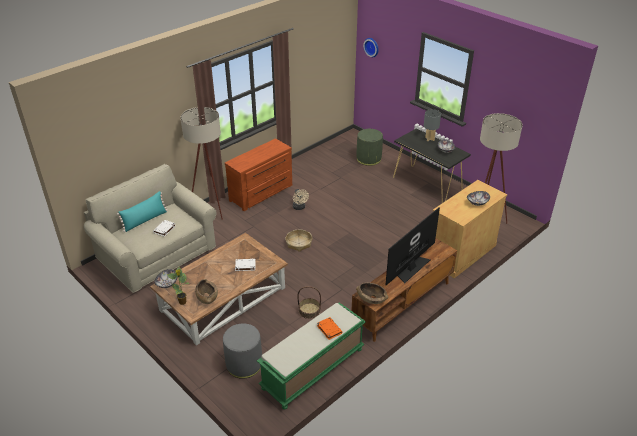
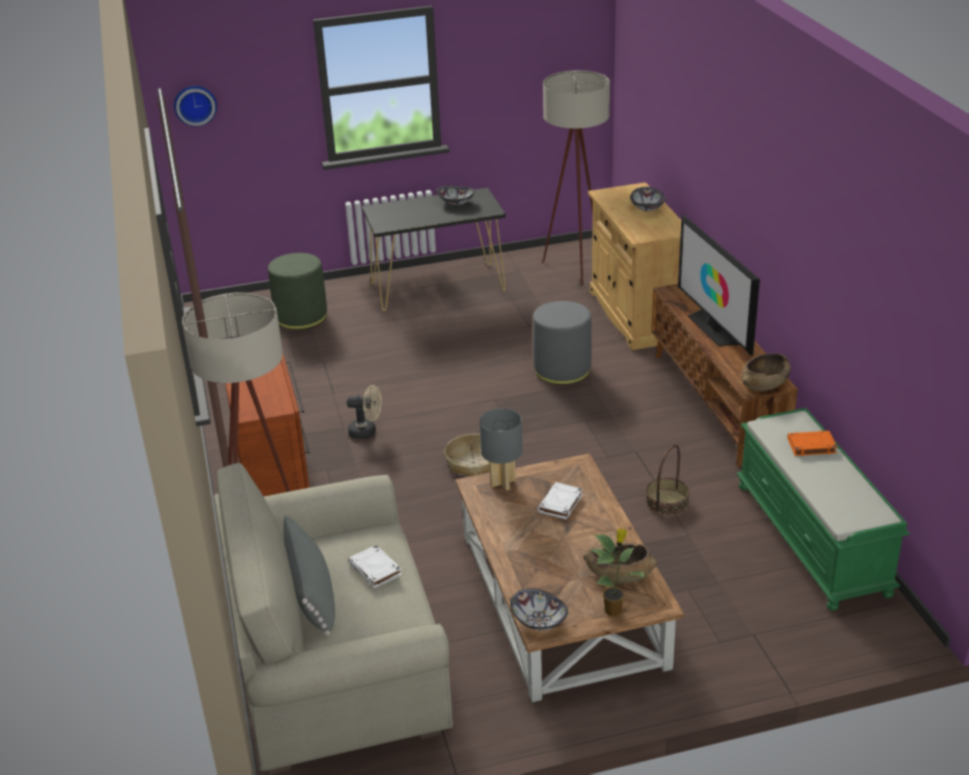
camera: 60 degrees left, 5 degrees down
turquoise pillow [117,191,168,232] -> grey pillow [283,515,335,636]
grey ottoman [223,323,262,379] -> grey ottoman moved to [533,301,592,385]
grey table lamp [424,109,441,141] -> grey table lamp moved to [480,408,522,490]

